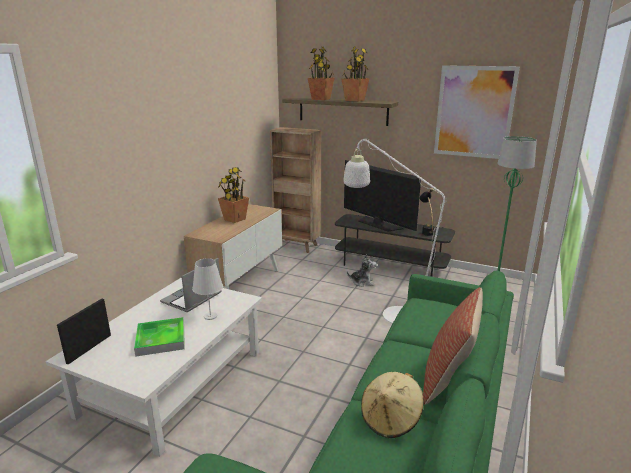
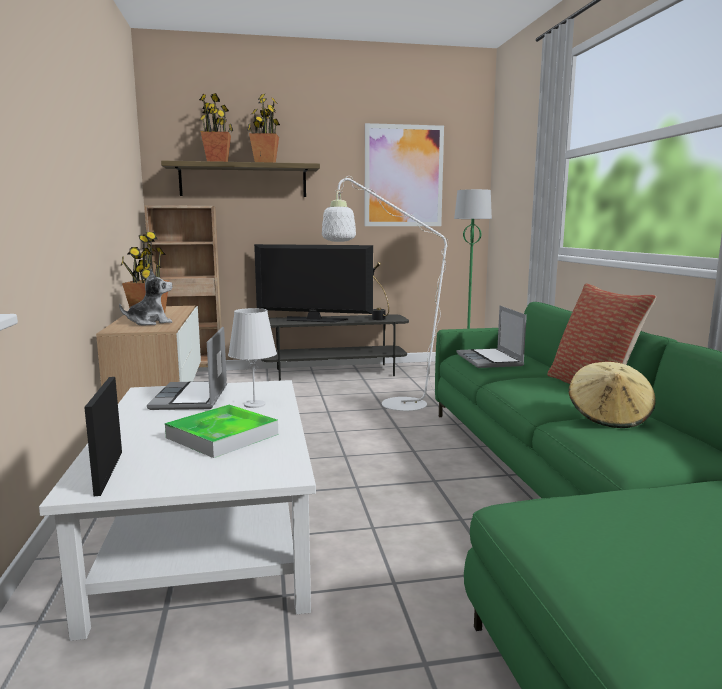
camera: 35 degrees left, 10 degrees down
plush toy [347,254,377,287] -> plush toy moved to [119,269,172,325]
none -> laptop [456,306,527,368]

